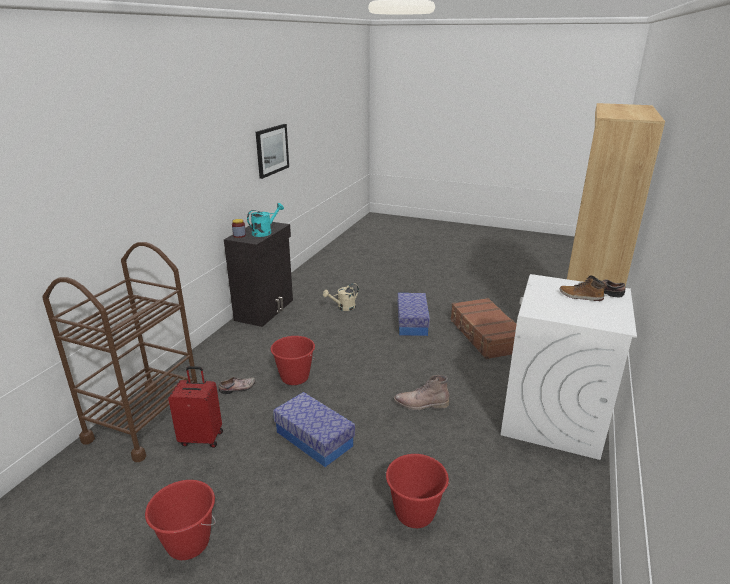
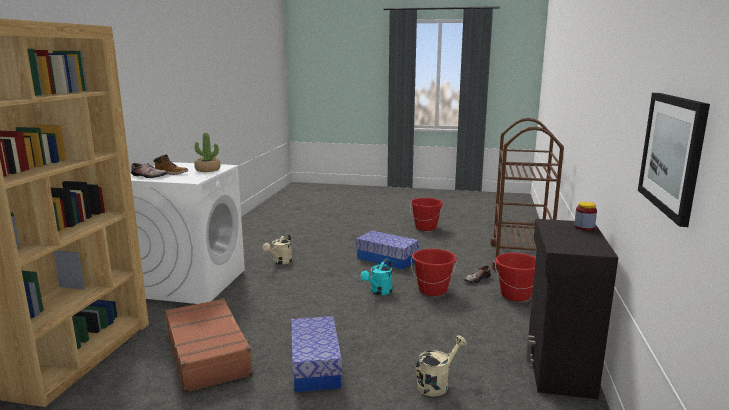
camera: 170 degrees right, 10 degrees down
red suitcase [168,366,223,448] -> none
turquoise watering can [247,203,284,237] -> turquoise watering can moved to [360,259,393,295]
red bucket [385,454,450,528] -> red bucket moved to [495,253,536,301]
brown boot [394,375,449,410] -> none
none -> potted plant [194,133,221,172]
none -> beige watering can [263,233,292,264]

